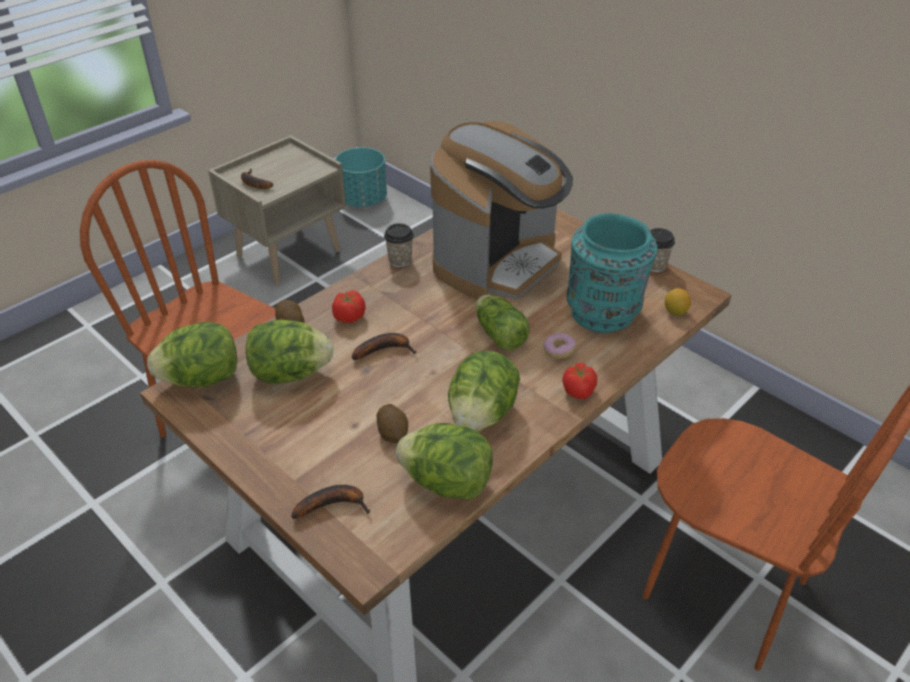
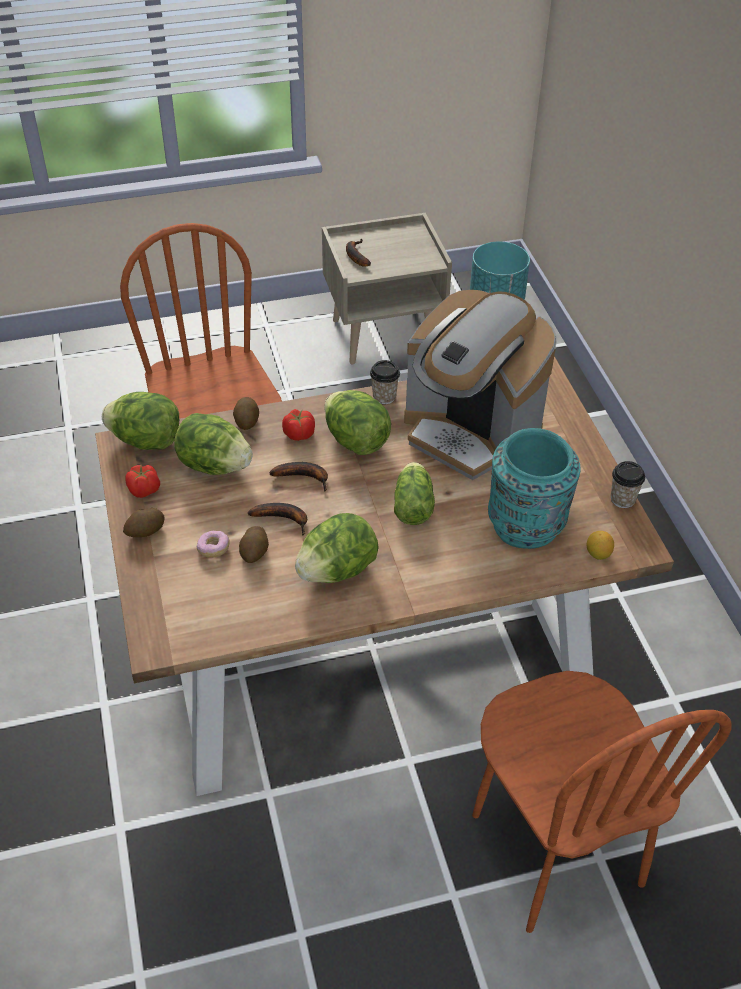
camera: 30 degrees right, 5 degrees up
banana [291,485,370,519] -> banana moved to [248,503,307,536]
lettuce [396,423,493,500] -> lettuce moved to [324,390,391,455]
coffee machine [430,121,573,300] -> coffee machine turned 60 degrees clockwise [404,290,557,480]
donut [543,333,576,359] -> donut moved to [197,531,230,558]
tomato [562,363,597,399] -> tomato moved to [125,465,160,498]
none -> potato [123,508,165,537]

